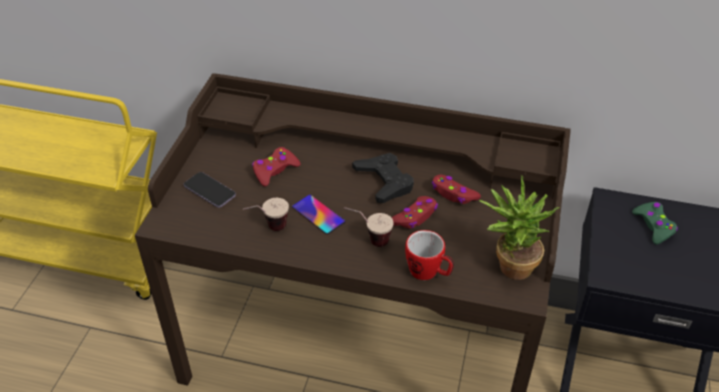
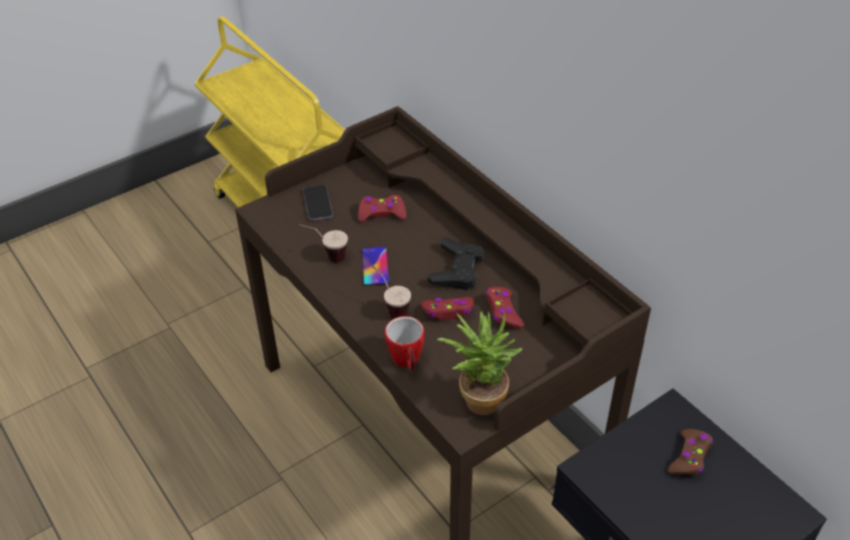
camera: 40 degrees right, 0 degrees up
green game controller [632,202,678,245] -> brown game controller [668,429,713,475]

